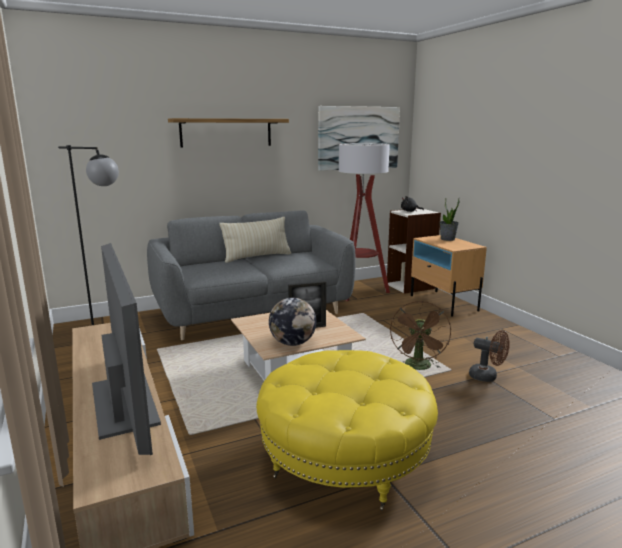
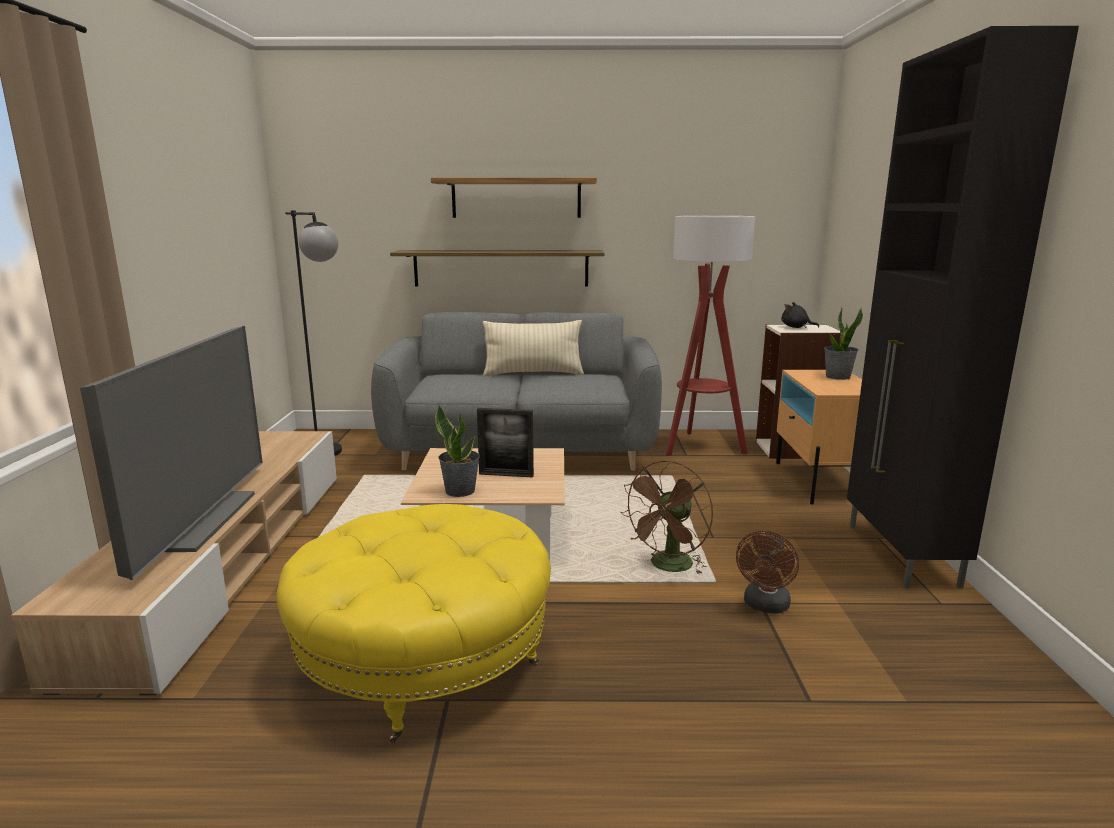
camera: 25 degrees right, 0 degrees up
globe [269,298,316,346] -> potted plant [435,405,480,497]
picture [318,106,400,171] -> none
brown fan [469,330,510,382] -> brown fan turned 60 degrees clockwise [736,531,799,614]
none -> shelf [390,250,605,287]
none -> black cabinet [847,26,1079,589]

